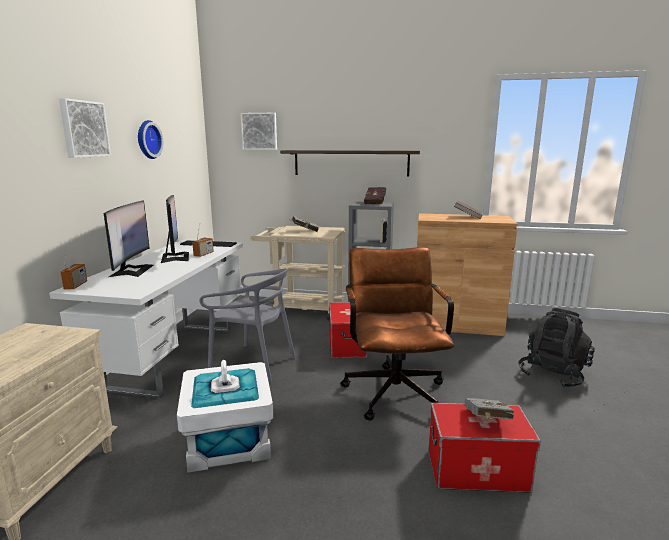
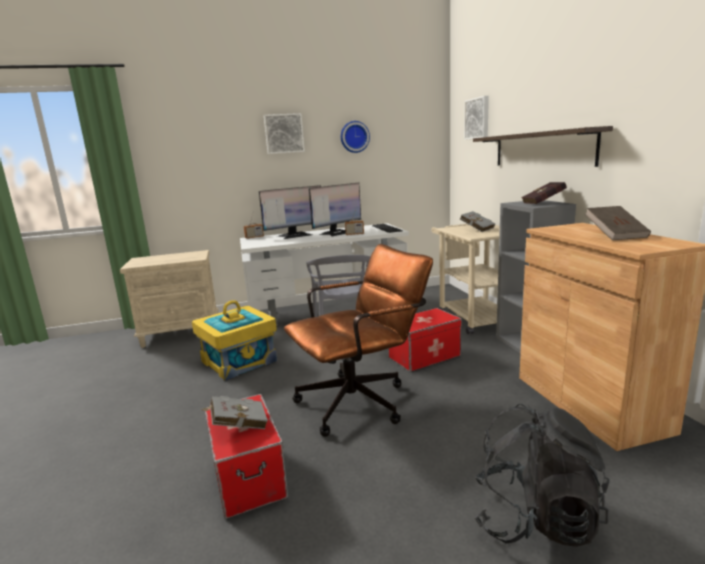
camera: 65 degrees right, 0 degrees up
white storage box [177,360,273,472] -> yellow storage box [192,300,277,381]

